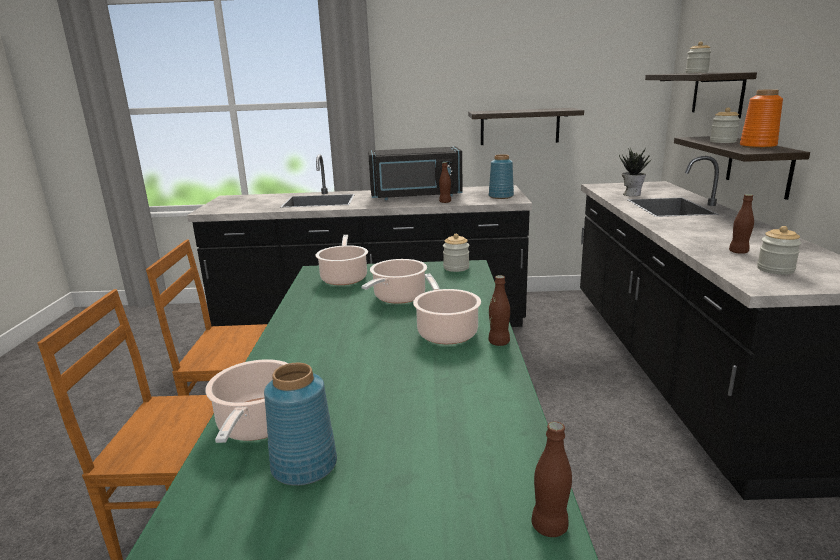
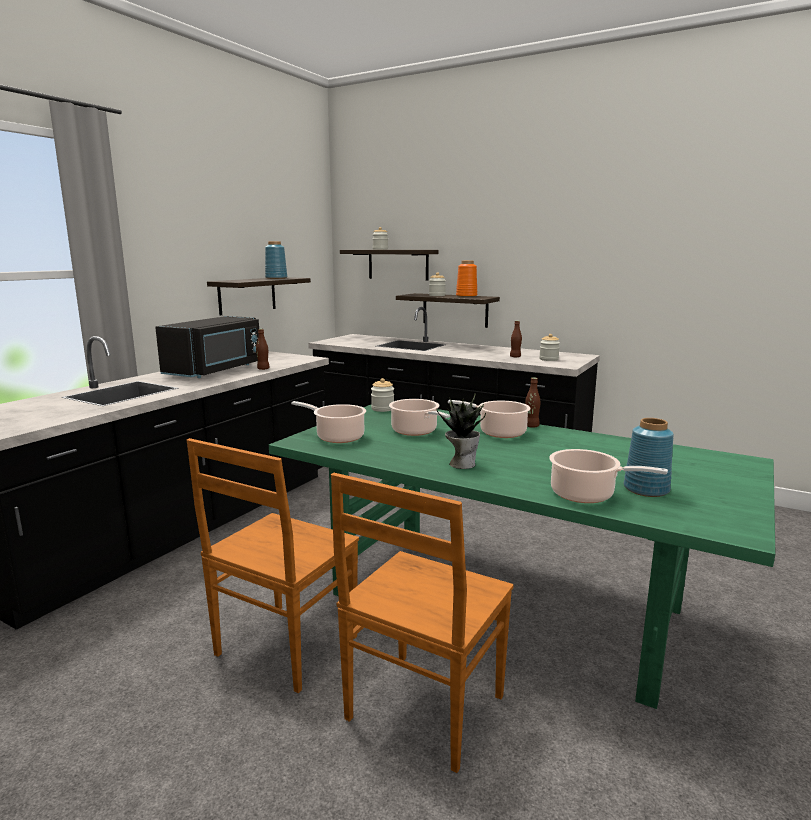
camera: 60 degrees left, 5 degrees down
blue vase [489,154,514,199] -> blue vase moved to [265,241,287,279]
brown bottle [532,422,572,537] -> none
potted plant [619,147,653,196] -> potted plant moved to [437,394,486,469]

